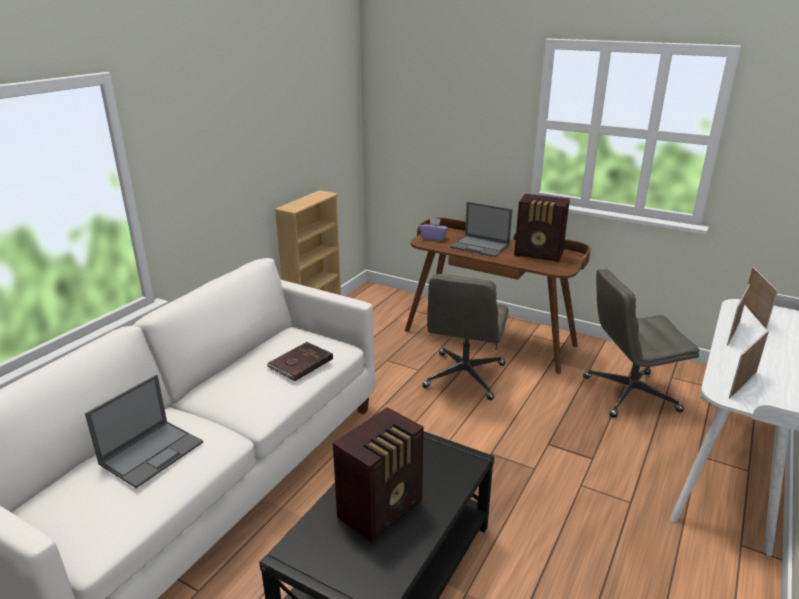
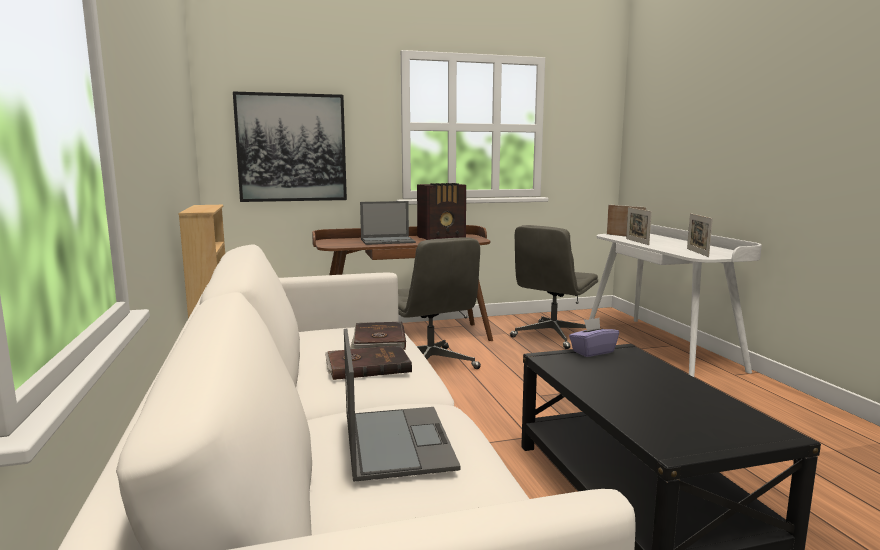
camera: 45 degrees left, 15 degrees down
radio [333,407,424,543] -> none
purple tissue box [420,218,448,241] -> purple tissue box moved to [569,318,619,357]
none -> picture [233,91,347,202]
none -> brown book [325,345,412,380]

